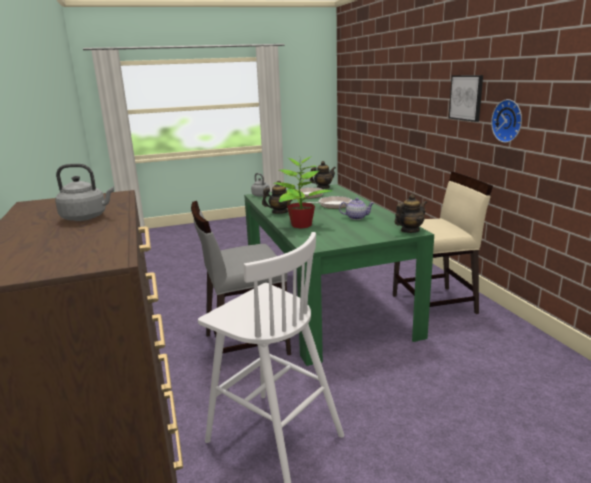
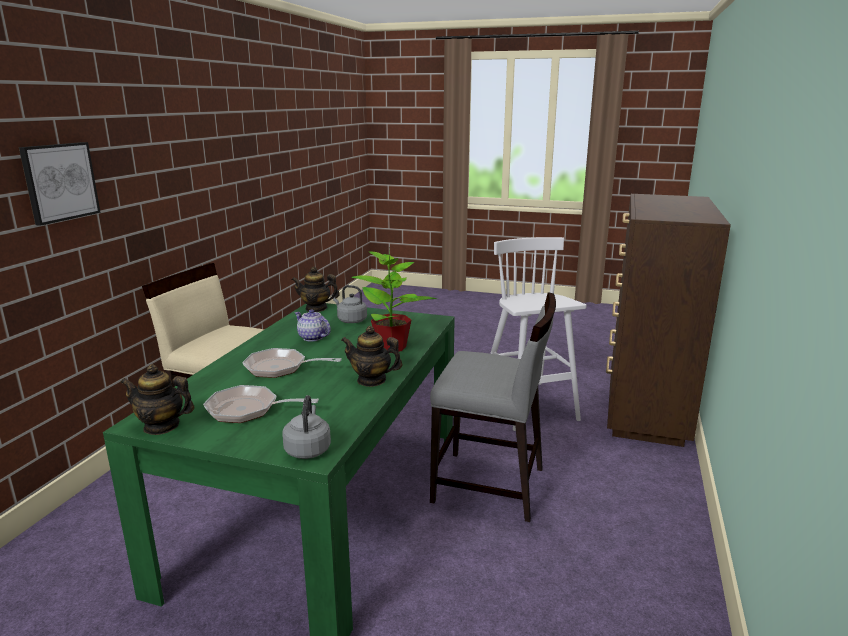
camera: 145 degrees left, 0 degrees up
grey kettle [55,164,114,221] -> grey kettle moved to [333,285,367,323]
wall clock [491,99,522,143] -> none

